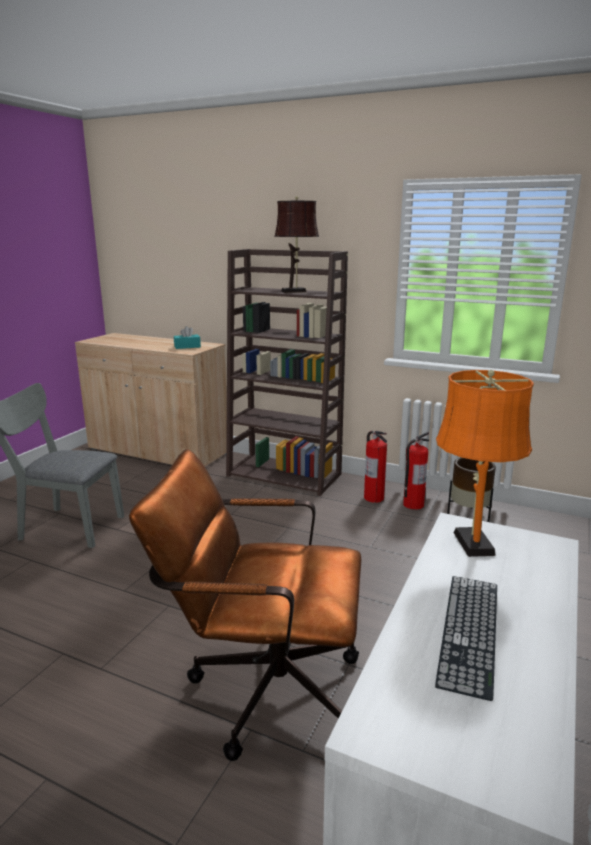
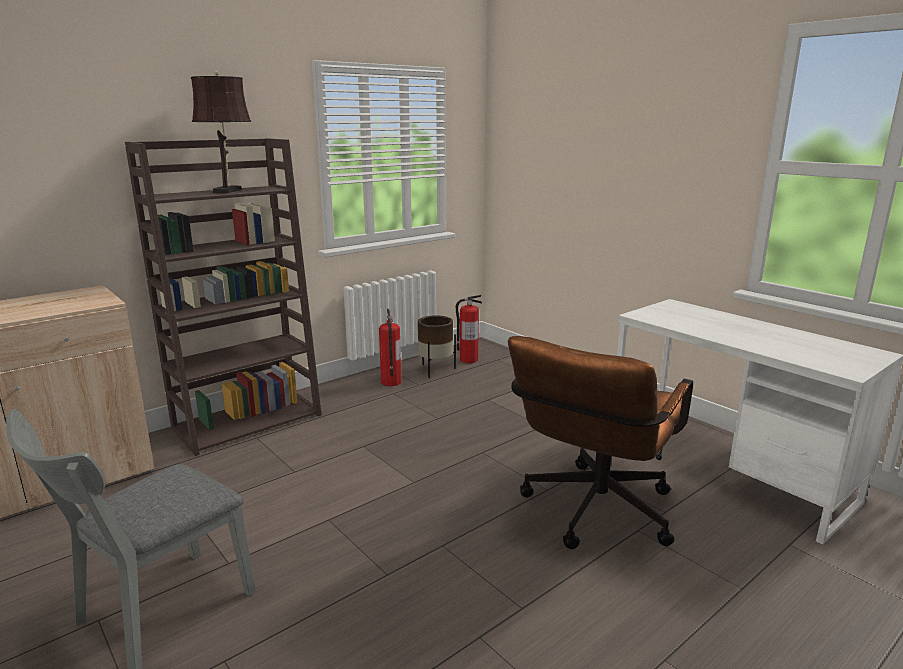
camera: 65 degrees left, 0 degrees up
turquoise tissue box [174,326,201,349] -> none
fire extinguisher [364,431,387,503] -> fire extinguisher moved to [456,295,482,363]
keyboard [435,576,497,701] -> none
orange table lamp [436,370,534,557] -> none

